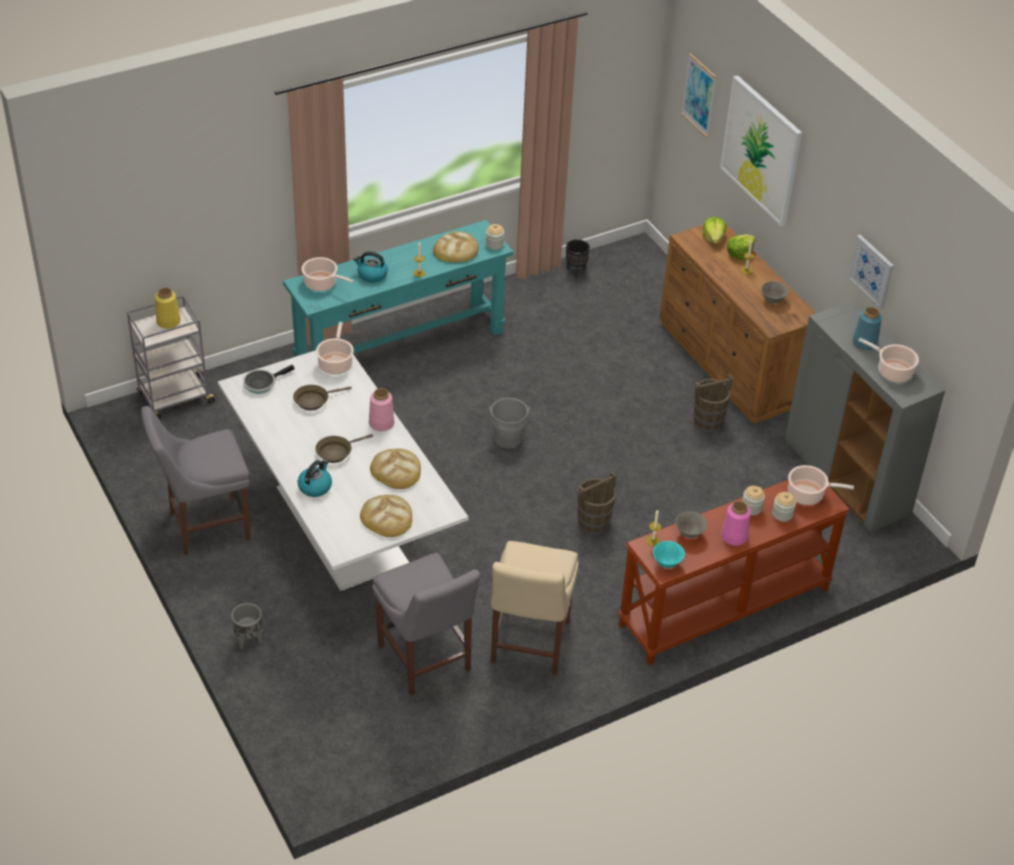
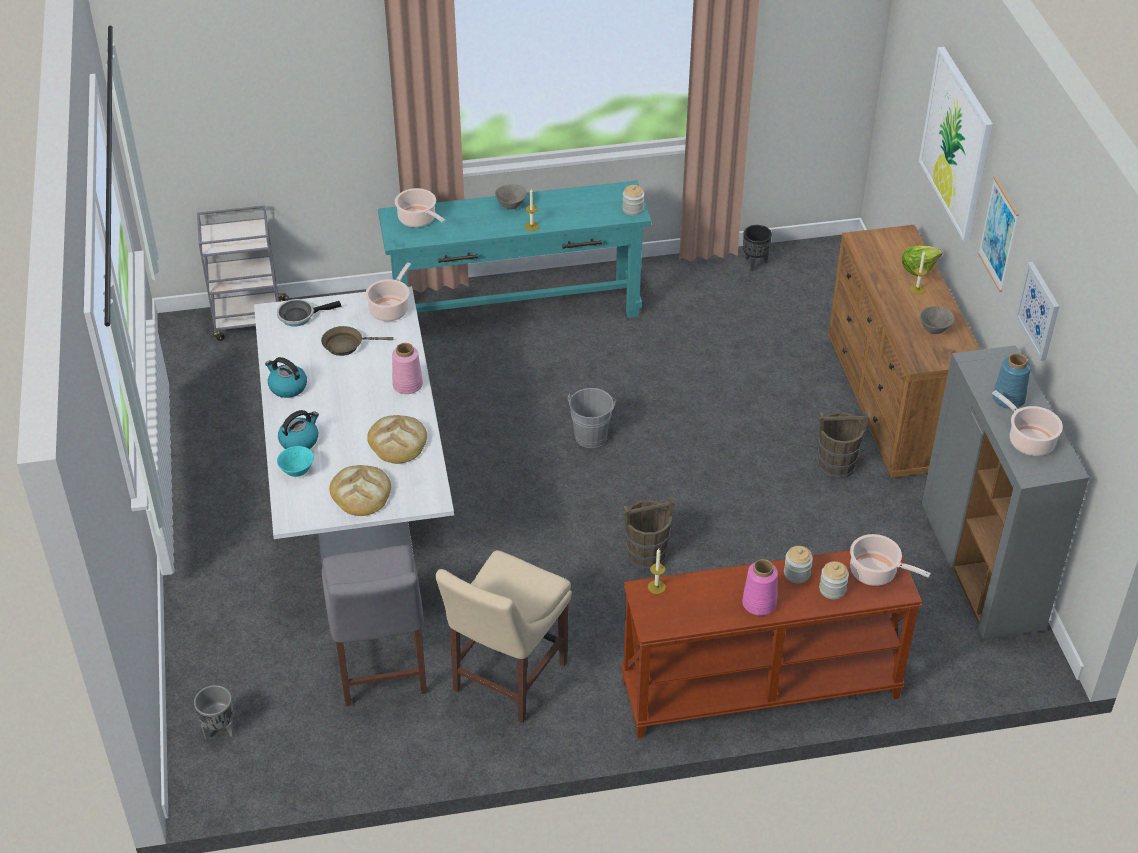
camera: 20 degrees right, 0 degrees up
grey chair [141,406,251,556] -> none
yellow vase [155,287,181,329] -> none
grey planter [231,603,262,649] -> grey planter moved to [194,685,234,740]
brown frying pan [315,434,373,463] -> none
kettle [353,252,388,283] -> kettle moved to [265,357,307,398]
bread [433,231,479,262] -> none
turquoise bowl [653,541,685,568] -> turquoise bowl moved to [277,446,314,477]
grey bowl [675,511,707,538] -> grey bowl moved to [495,184,527,210]
picture [681,53,716,138] -> picture moved to [978,176,1019,292]
lettuce [702,216,726,244] -> none

